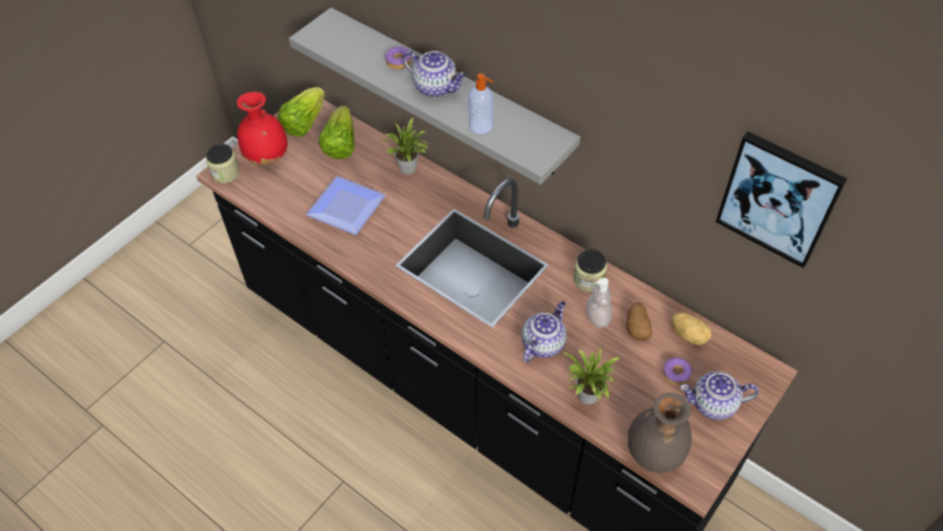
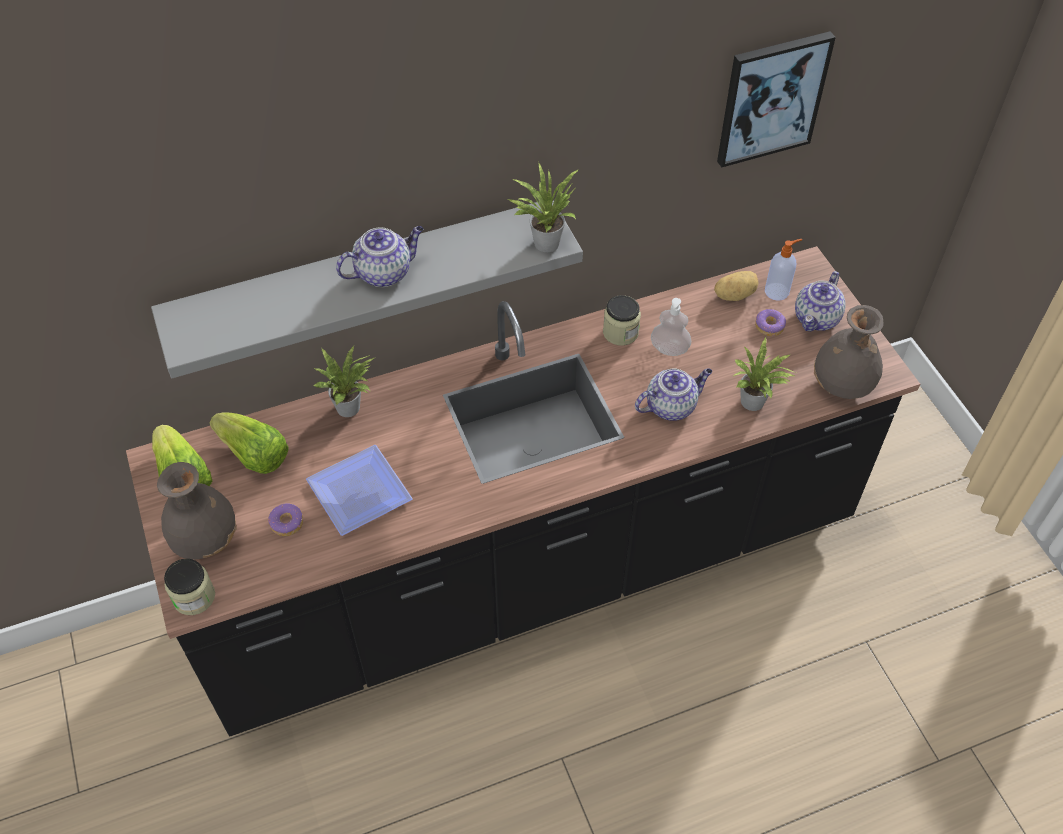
camera: 60 degrees left, 0 degrees up
red vase [237,92,288,165] -> grey vase [157,462,237,560]
donut [385,47,412,69] -> donut moved to [268,503,303,536]
soap dispenser [469,73,493,134] -> soap dispenser moved to [765,239,802,301]
teapot [521,301,567,362] -> teapot turned 90 degrees clockwise [635,368,712,421]
potato [627,302,652,341] -> none
none -> potted plant [508,162,579,252]

